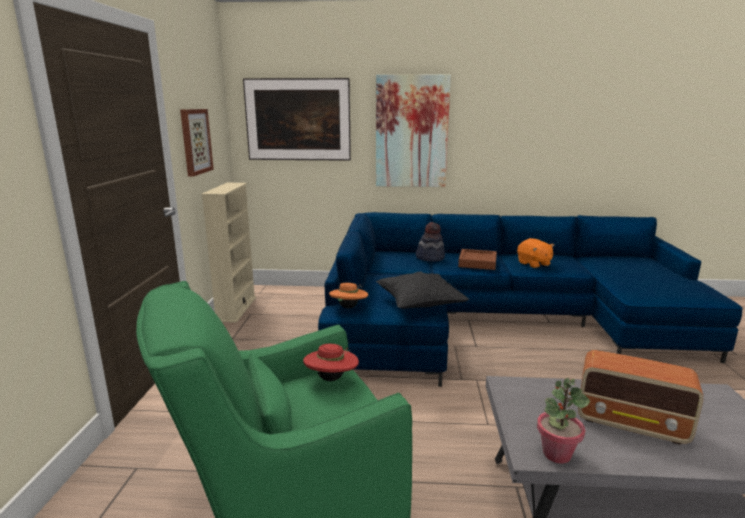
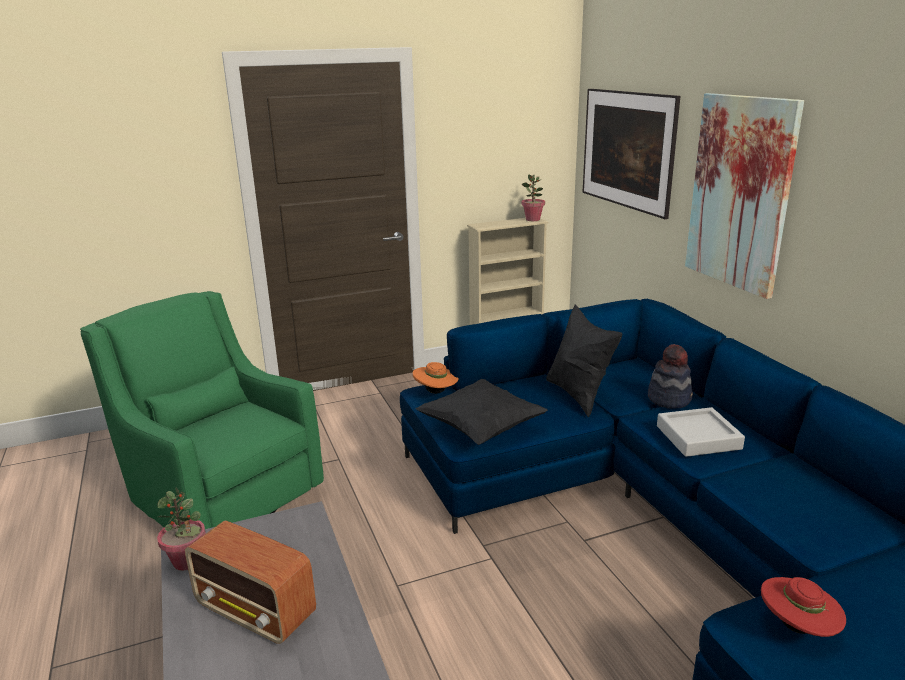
camera: 65 degrees right, 5 degrees up
picture [180,109,214,177] -> none
red hat [303,344,359,381] -> red hat moved to [761,577,846,637]
brown tray [458,249,497,270] -> grey tray [657,407,745,457]
orange plush toy [517,238,554,268] -> none
radio [578,350,703,445] -> radio turned 60 degrees counterclockwise [185,520,316,644]
none -> potted plant [522,175,545,221]
none -> black pillow [546,305,622,417]

